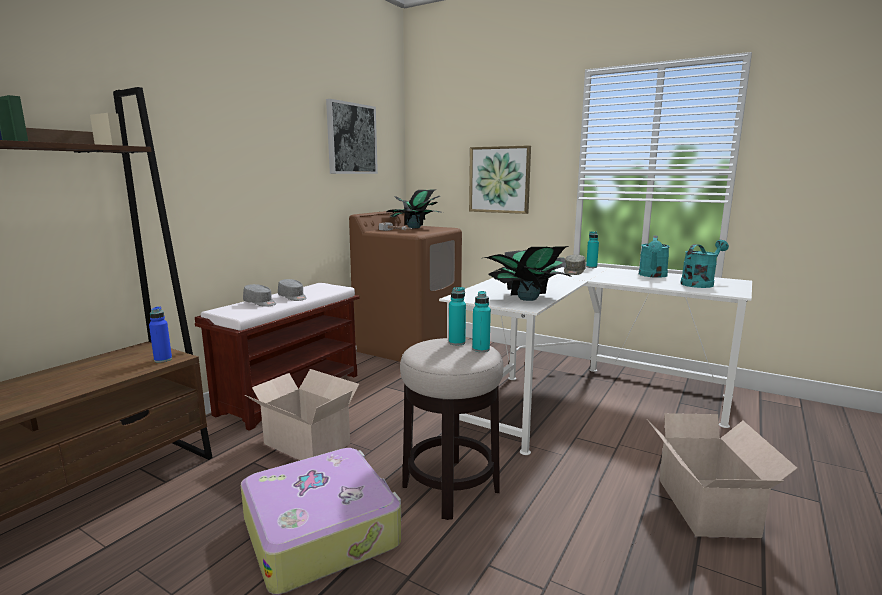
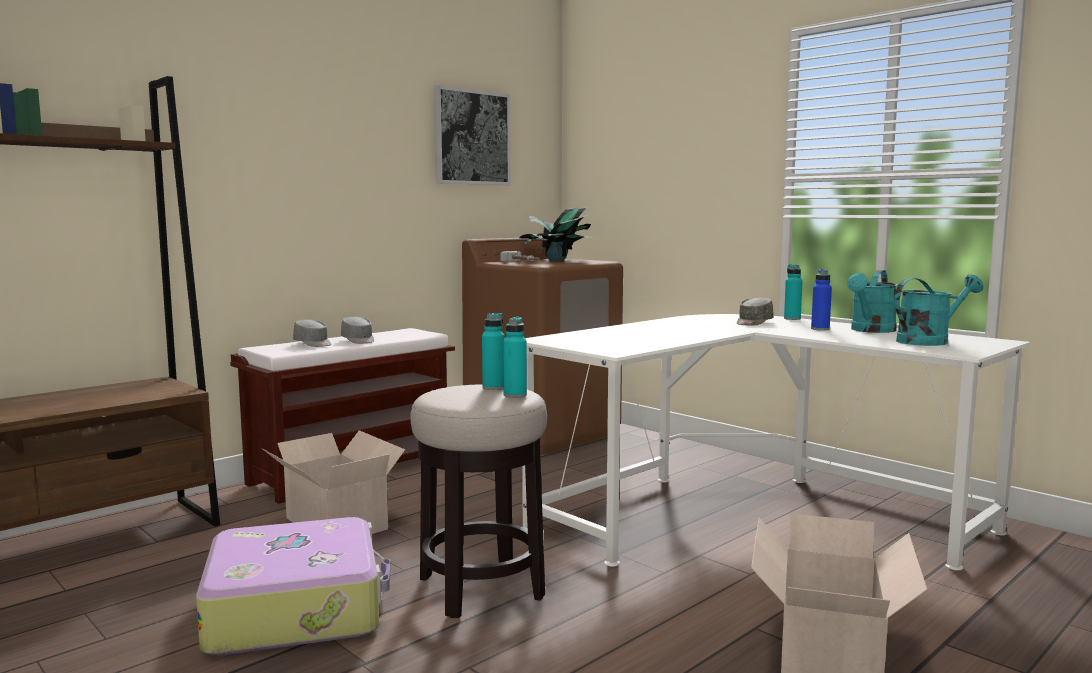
camera: 15 degrees right, 5 degrees down
blue bottle [149,306,172,363] -> blue bottle moved to [811,269,832,331]
picture [469,145,531,214] -> none
potted plant [484,246,571,301] -> none

